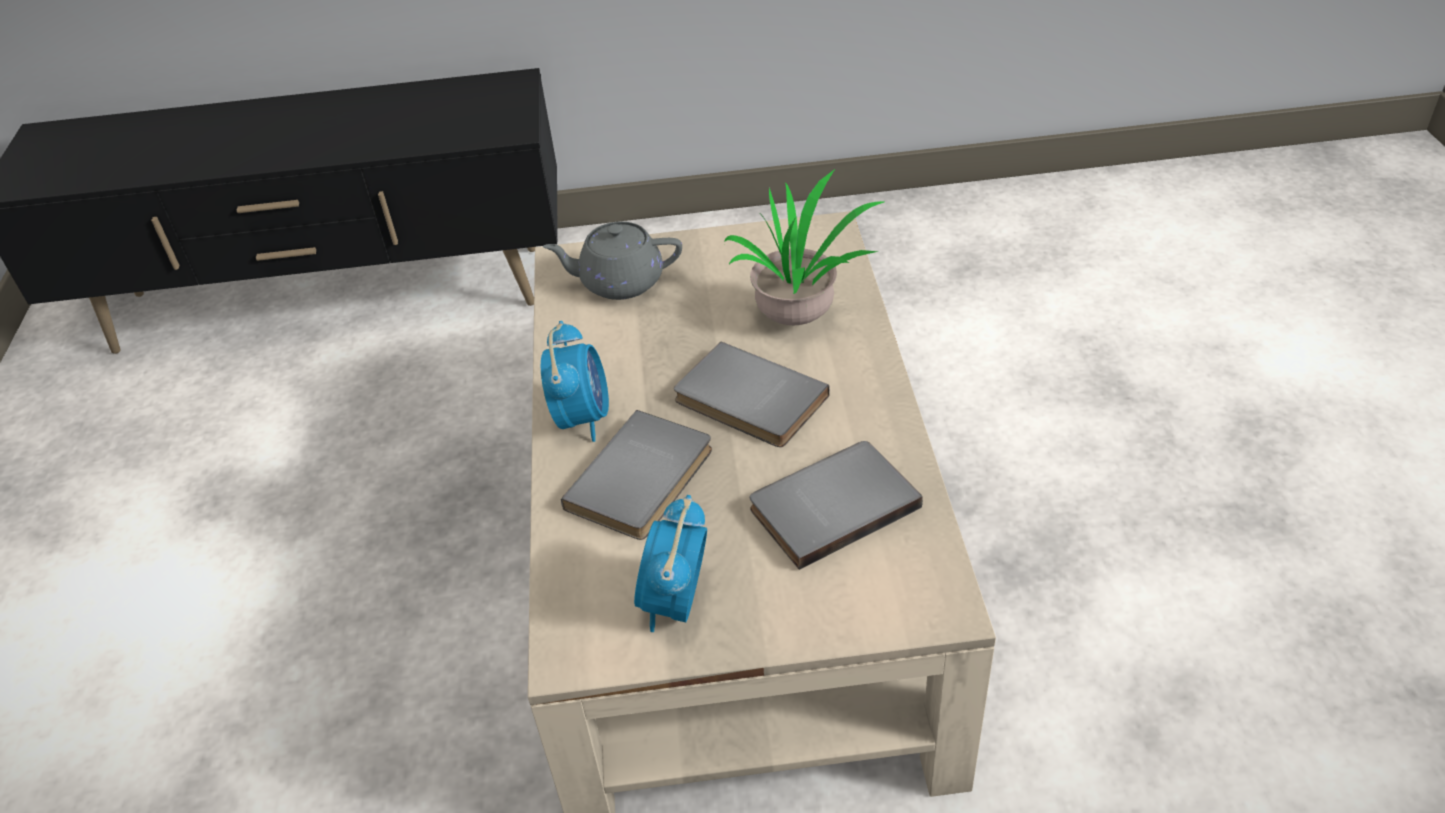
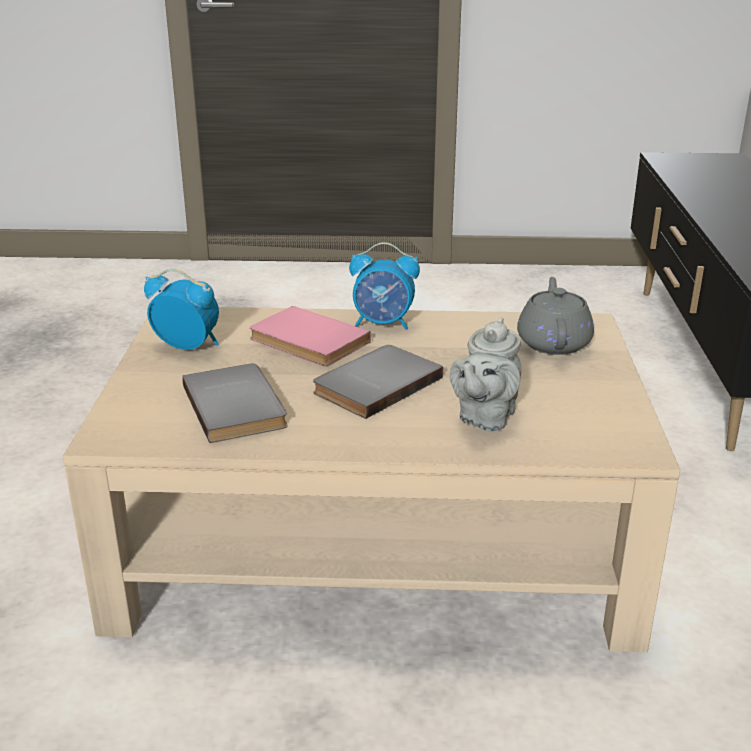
camera: 95 degrees right, 15 degrees down
grey book [561,410,712,540] -> pink book [250,306,371,366]
potted plant [724,168,884,325] -> grey teapot [450,317,522,432]

